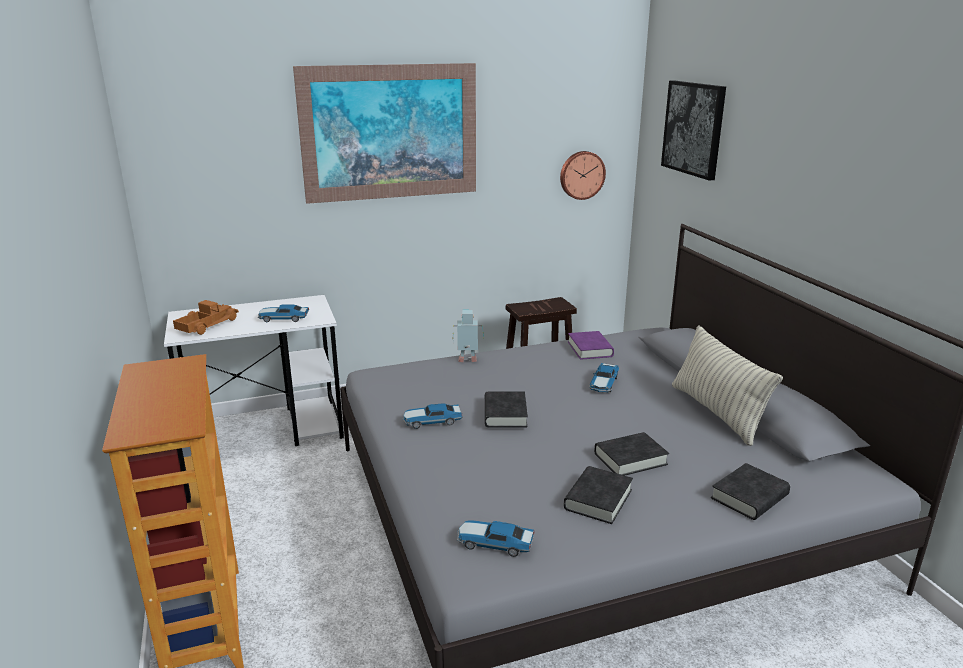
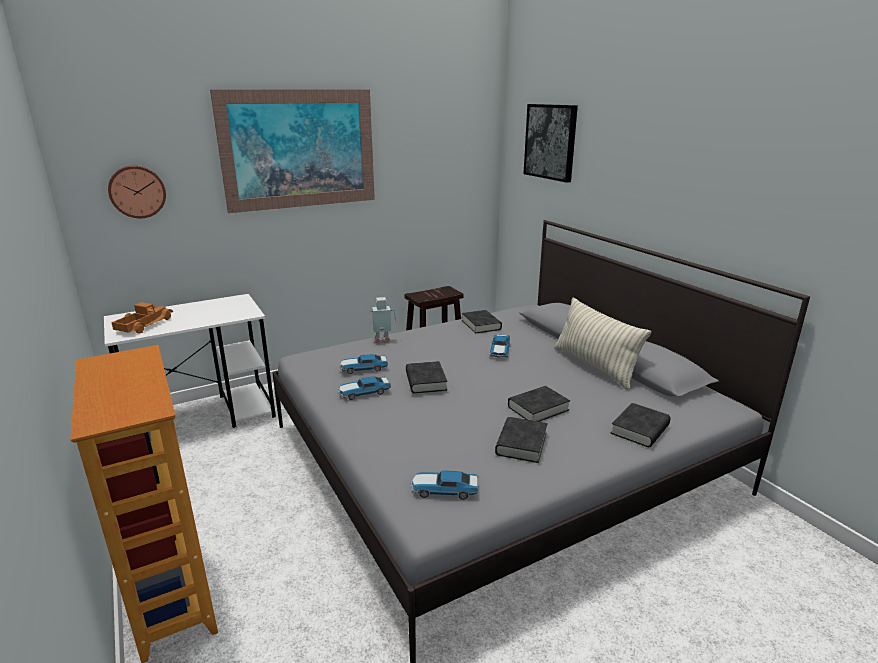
camera: 10 degrees left, 0 degrees up
toy car [258,305,309,322] -> toy car moved to [339,354,388,374]
wall clock [560,151,606,200] -> wall clock moved to [108,166,166,218]
purple book [568,331,614,360] -> black book [462,310,502,333]

